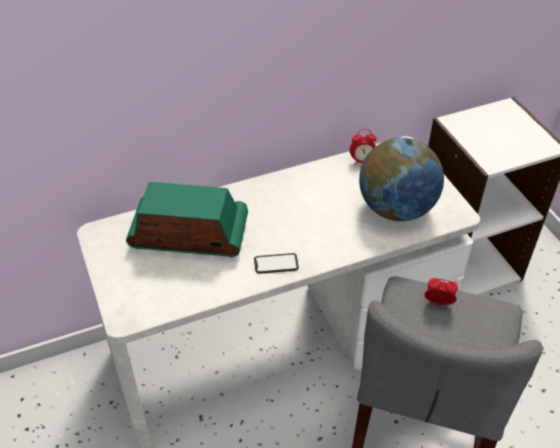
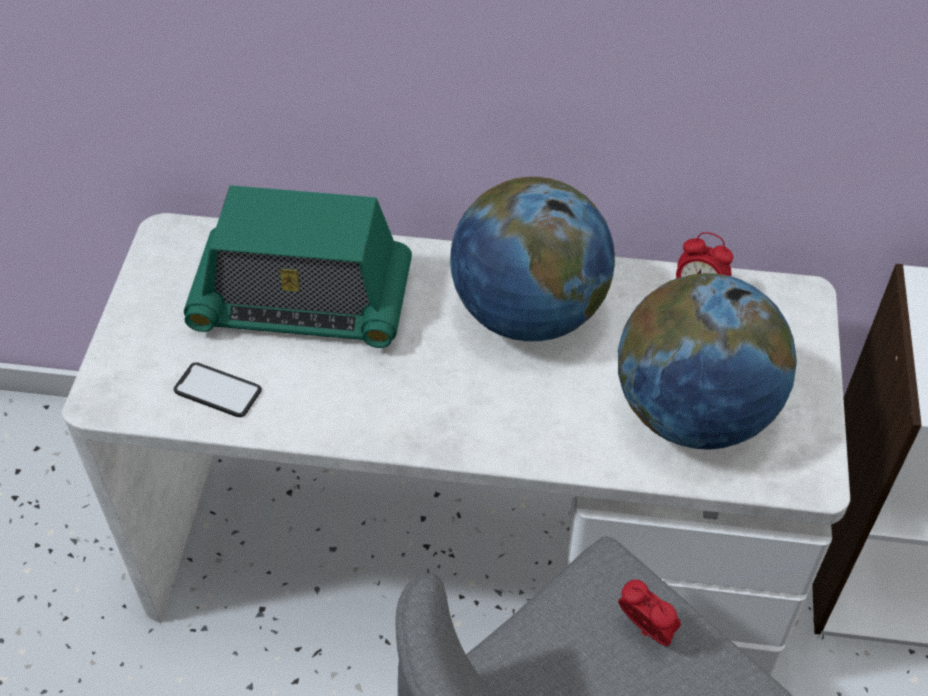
camera: 30 degrees right, 5 degrees up
radio [126,182,248,257] -> radio turned 150 degrees clockwise [184,185,412,348]
phone [254,253,299,274] -> phone moved to [173,362,262,417]
none -> globe [450,177,615,341]

